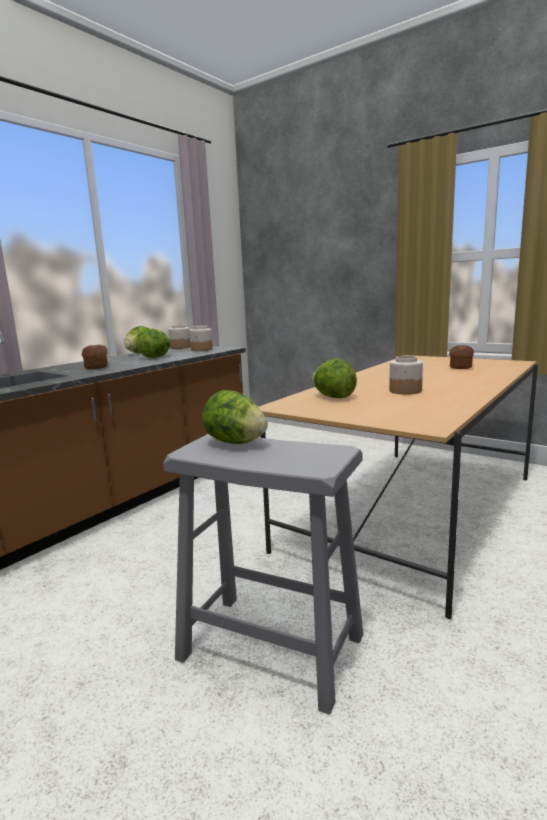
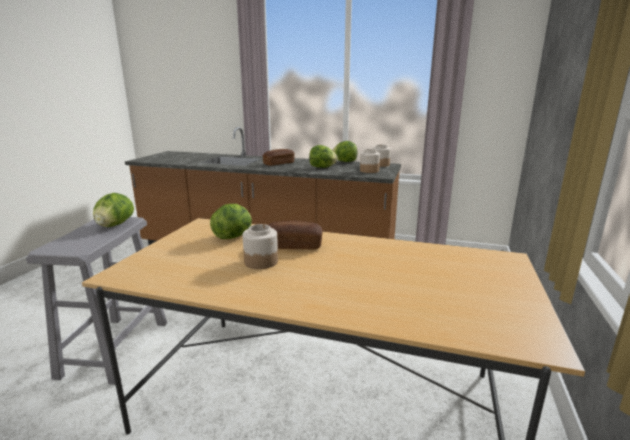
camera: 70 degrees right, 5 degrees up
bread [449,345,474,369] -> bread moved to [269,221,323,250]

